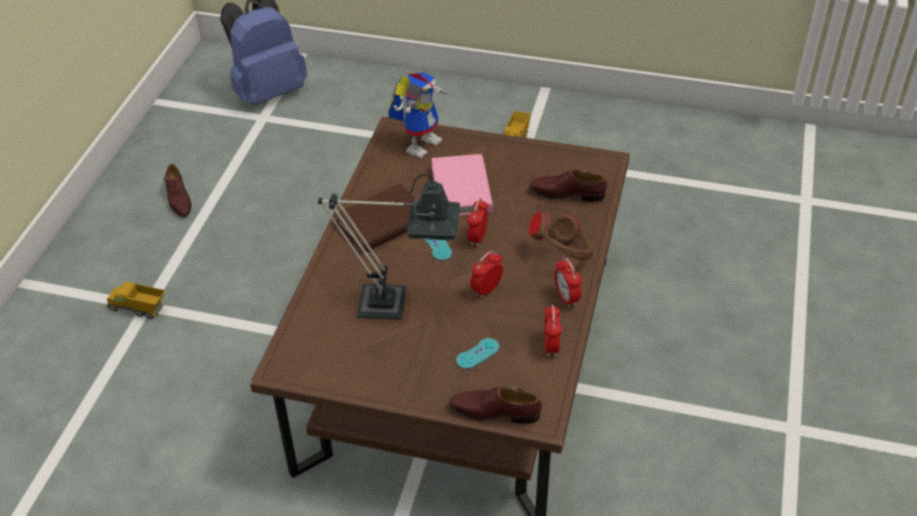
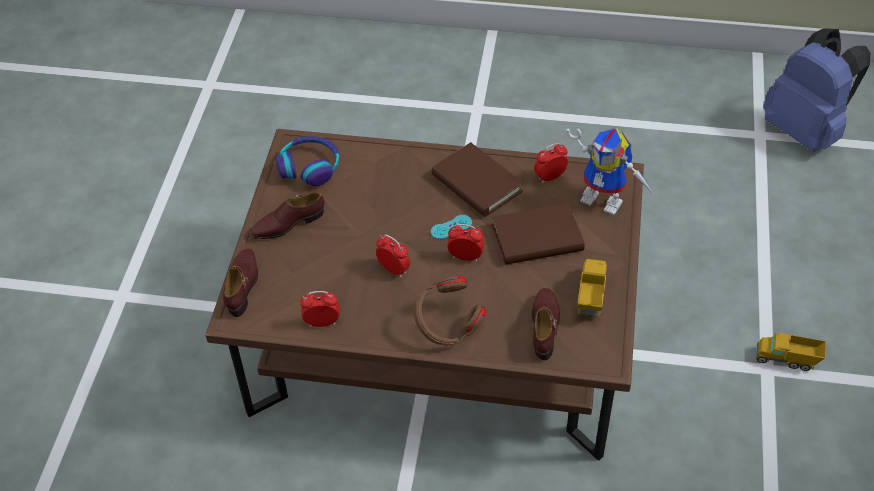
camera: 85 degrees right, 5 degrees up
toy truck [107,281,165,319] -> toy truck moved to [577,259,607,317]
brown shoe [164,164,191,217] -> brown shoe moved to [250,192,324,239]
table lamp [318,174,460,320] -> none
pink book [431,154,493,216] -> brown book [492,203,585,265]
turquoise game controller [456,338,500,369] -> none
alarm clock [555,258,581,307] -> alarm clock moved to [534,143,568,183]
none -> headphones [276,136,340,186]

